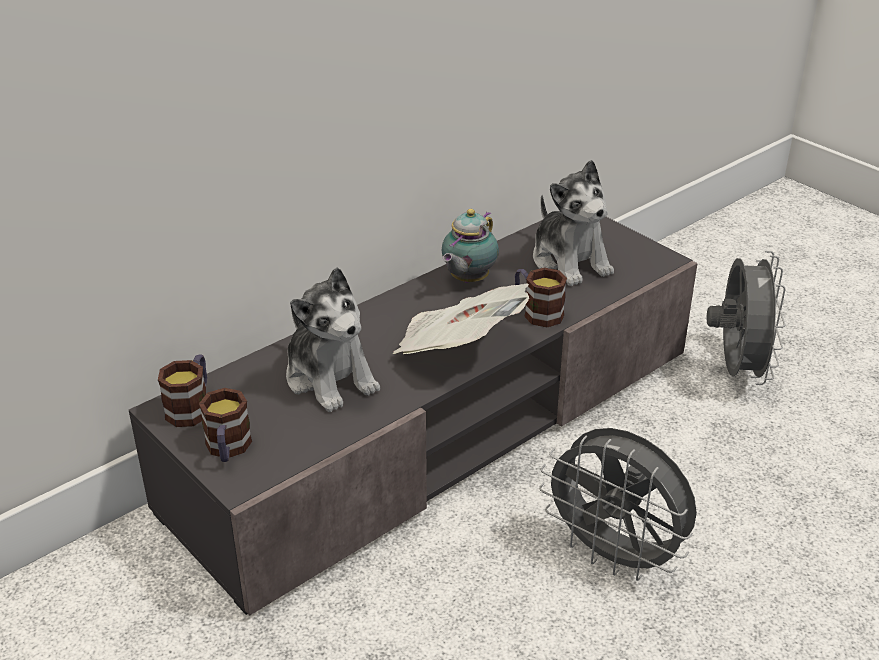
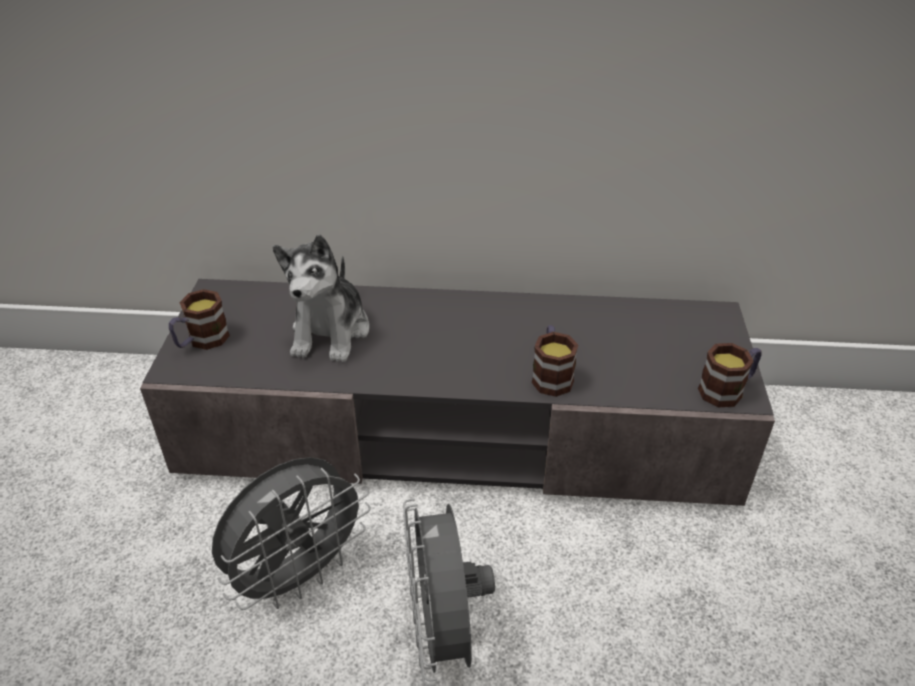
camera: 45 degrees right, 5 degrees up
mug [158,355,207,427] -> mug moved to [698,343,761,407]
newspaper [393,284,529,354] -> none
teapot [442,209,499,283] -> none
plush toy [533,160,614,286] -> none
grey fan [707,251,786,385] -> grey fan moved to [212,457,371,610]

